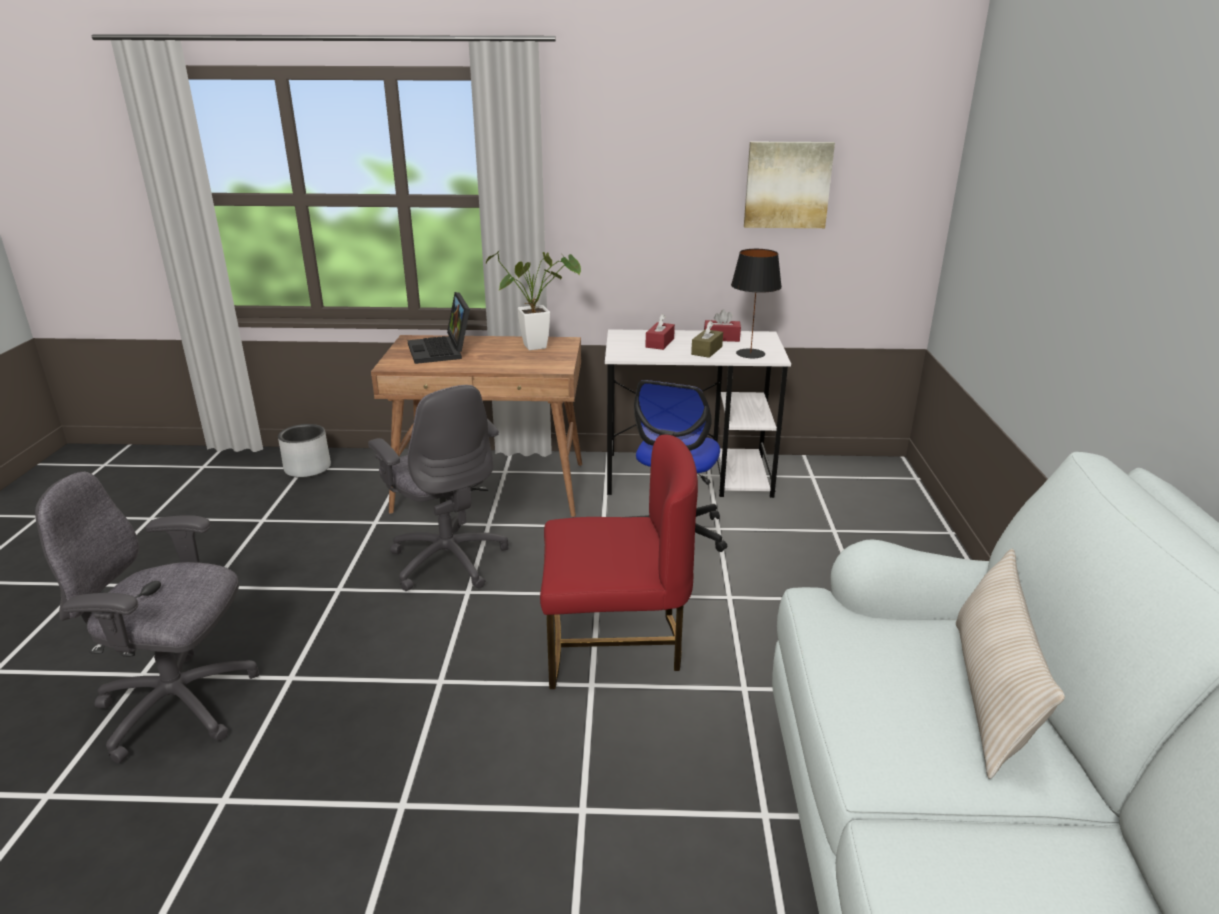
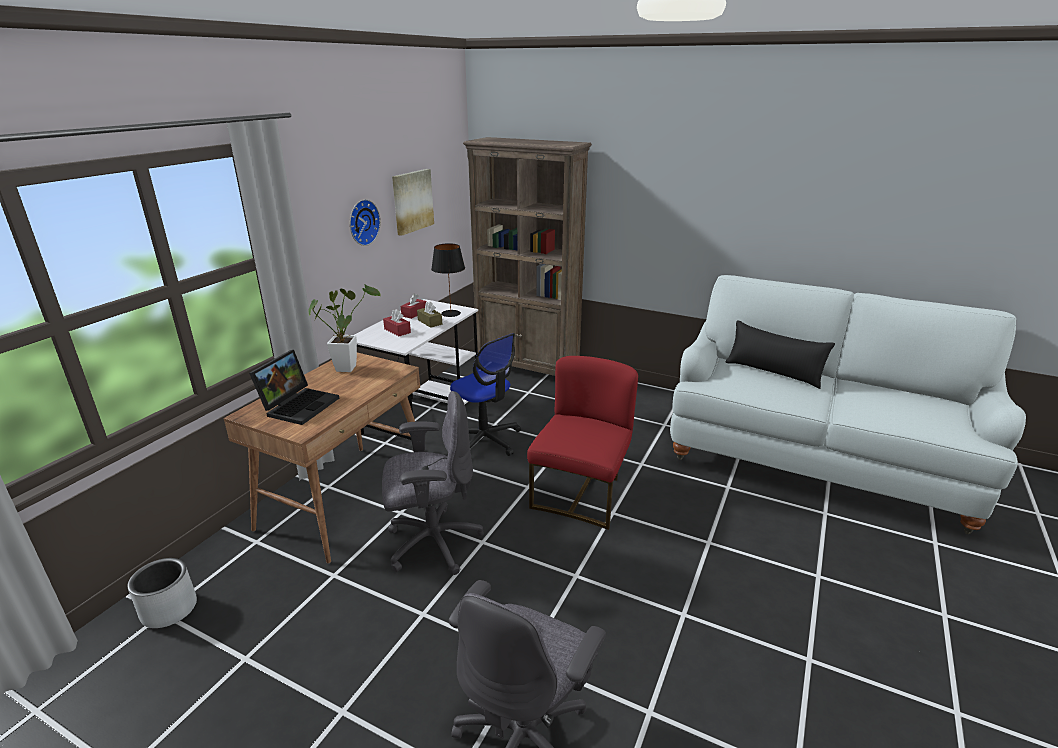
camera: 65 degrees left, 0 degrees up
laptop [408,292,470,364] -> laptop turned 75 degrees counterclockwise [249,350,339,425]
beige pillow [956,549,1065,779] -> black pillow [726,320,835,389]
none -> wall clock [350,199,381,246]
none -> brown bookcase [463,137,592,376]

